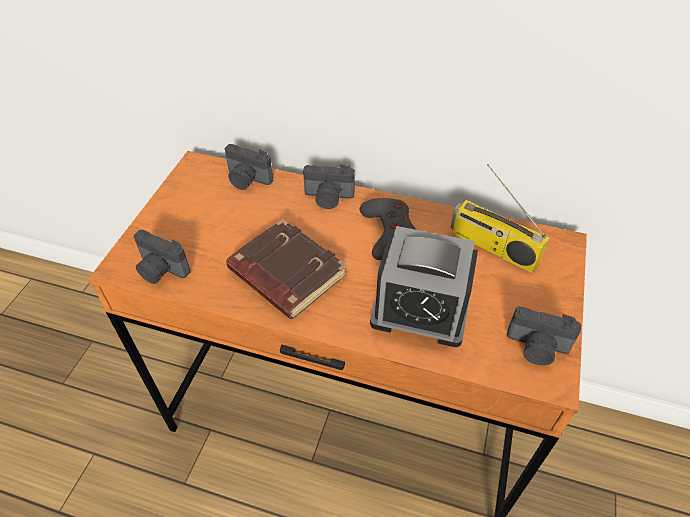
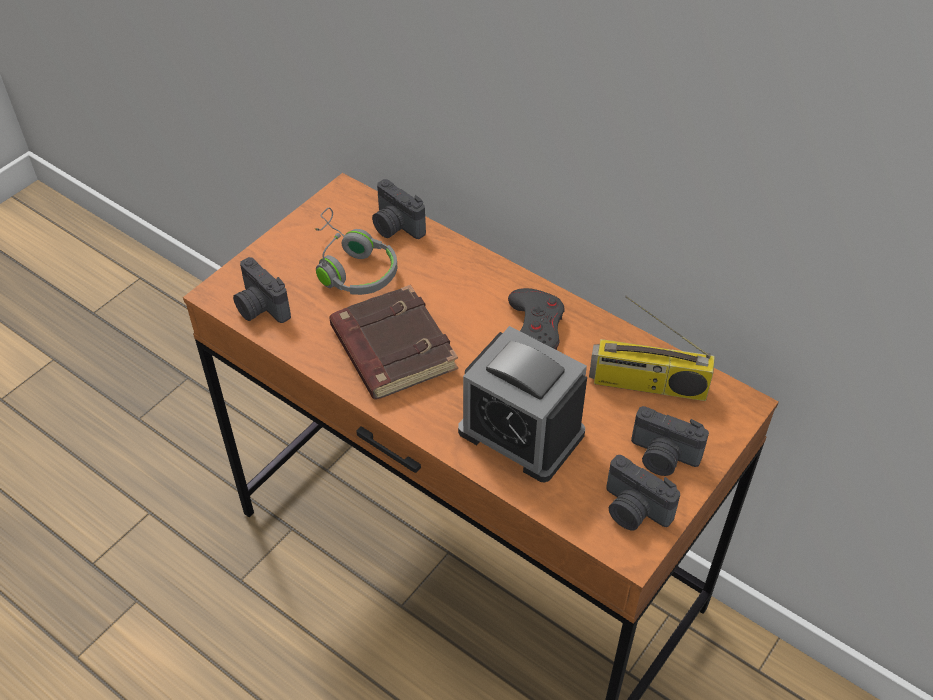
camera: 20 degrees right, 0 degrees up
camera [303,164,355,209] -> camera moved to [631,406,709,476]
radio [450,164,549,273] -> radio turned 45 degrees counterclockwise [589,296,715,401]
none -> grey headphones [314,208,397,295]

